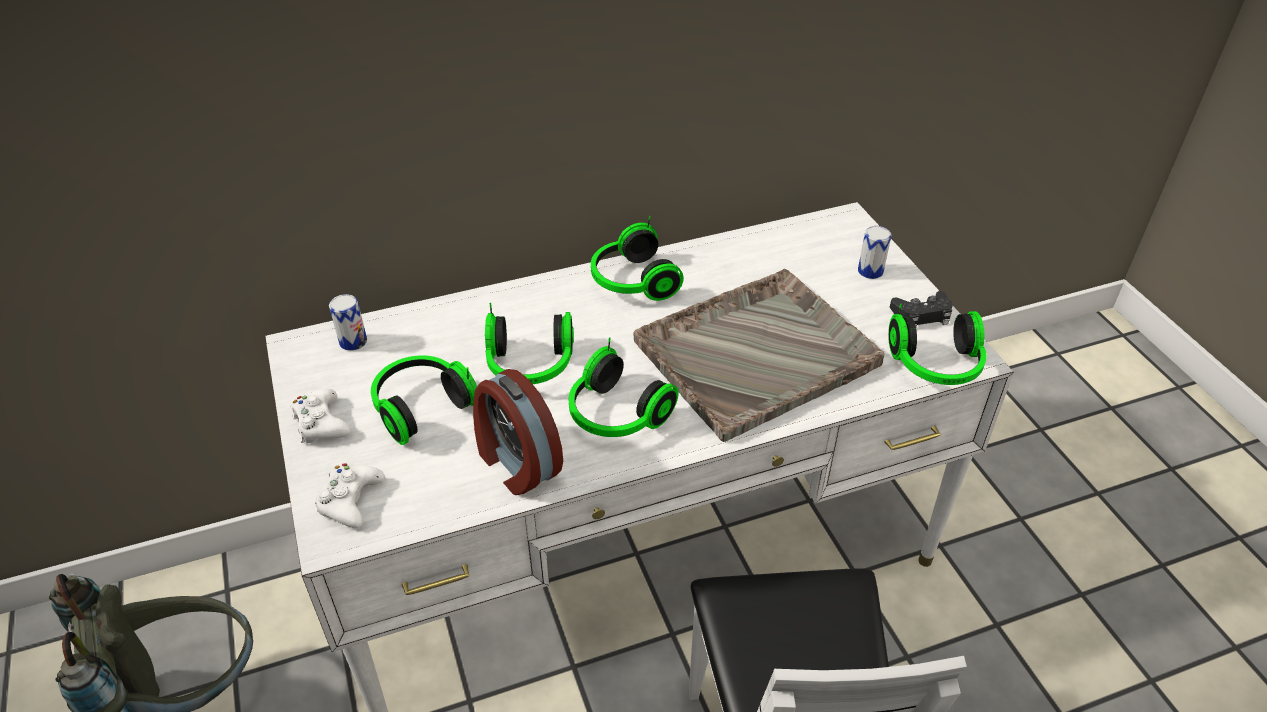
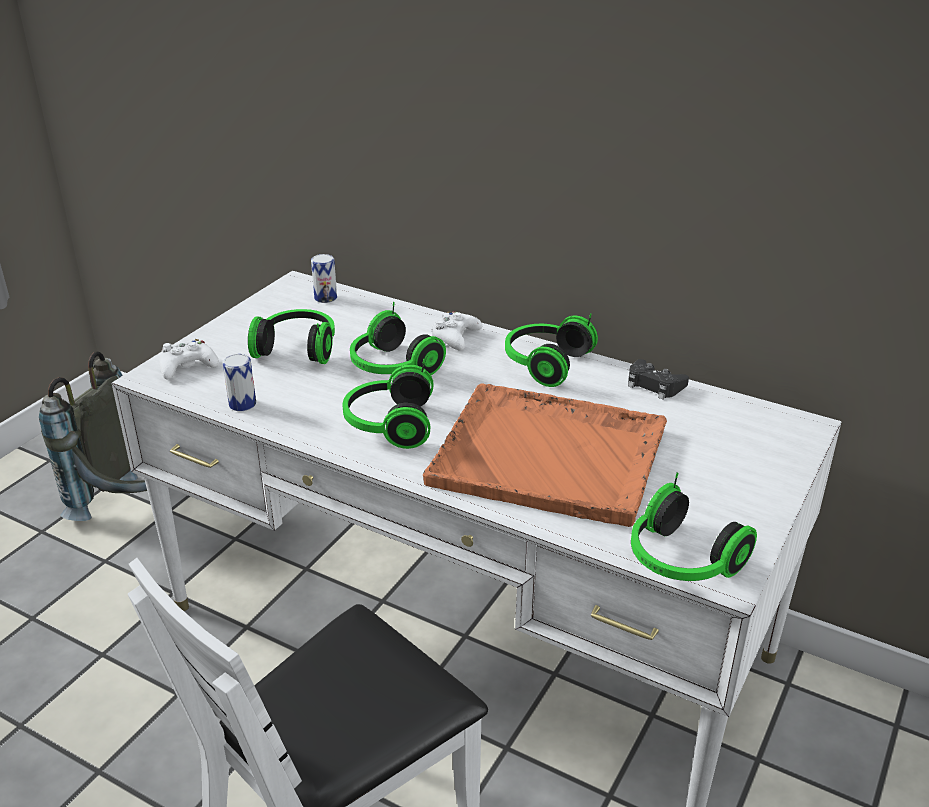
camera: 50 degrees right, 10 degrees down
white game controller [291,389,351,443] -> white game controller moved to [431,311,482,351]
alarm clock [473,369,563,495] -> none
grey tray [634,269,884,442] -> orange tray [423,383,667,527]
can [858,226,892,279] -> can moved to [222,354,256,411]
black game controller [890,291,953,327] -> black game controller moved to [628,359,689,400]

